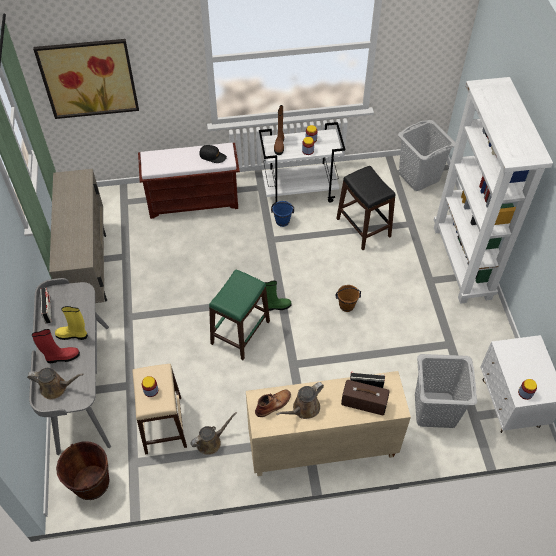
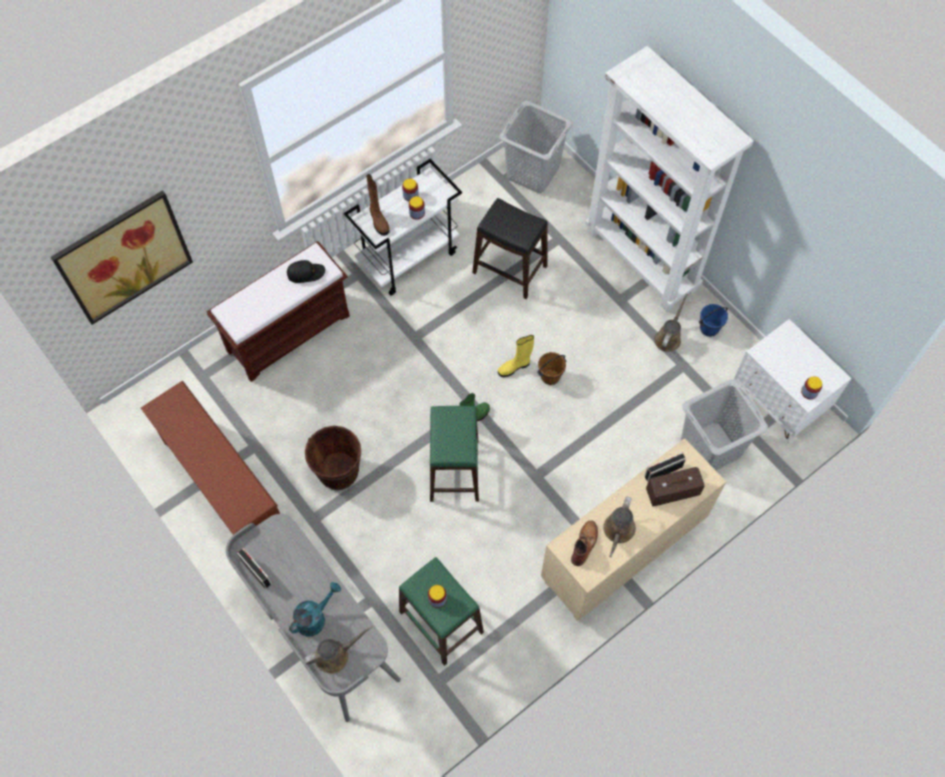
camera: 30 degrees left, 10 degrees up
red boot [32,329,80,363] -> turquoise watering can [289,582,341,636]
beige cabinet [49,169,107,303] -> brown shoe rack [141,380,280,535]
yellow boot [55,306,88,340] -> yellow boot moved to [498,335,534,377]
brown bucket [56,441,110,500] -> brown bucket moved to [305,426,361,490]
beige stool [132,364,187,455] -> green stool [399,557,484,666]
brown watering can [190,412,237,454] -> brown watering can moved to [654,294,688,352]
blue bucket [271,201,294,227] -> blue bucket moved to [699,304,728,337]

